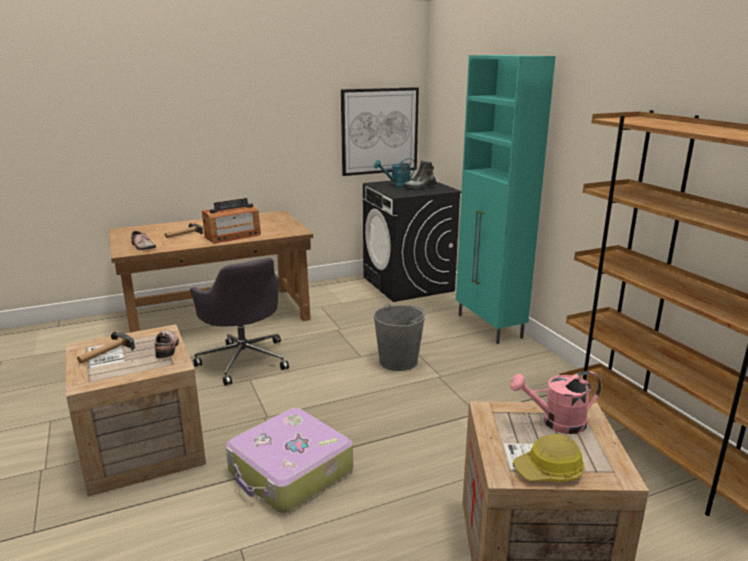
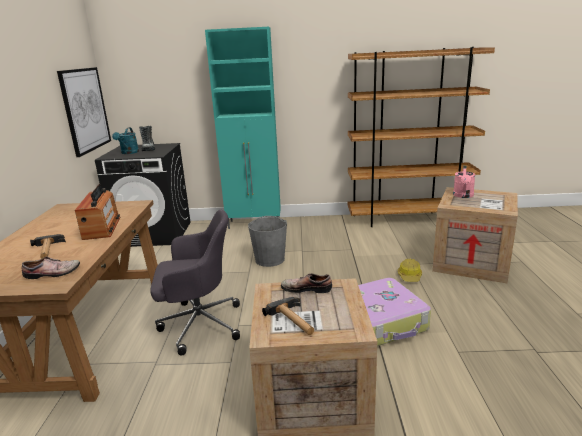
camera: 65 degrees left, 0 degrees up
hard hat [513,434,585,482] -> hard hat moved to [398,258,422,282]

